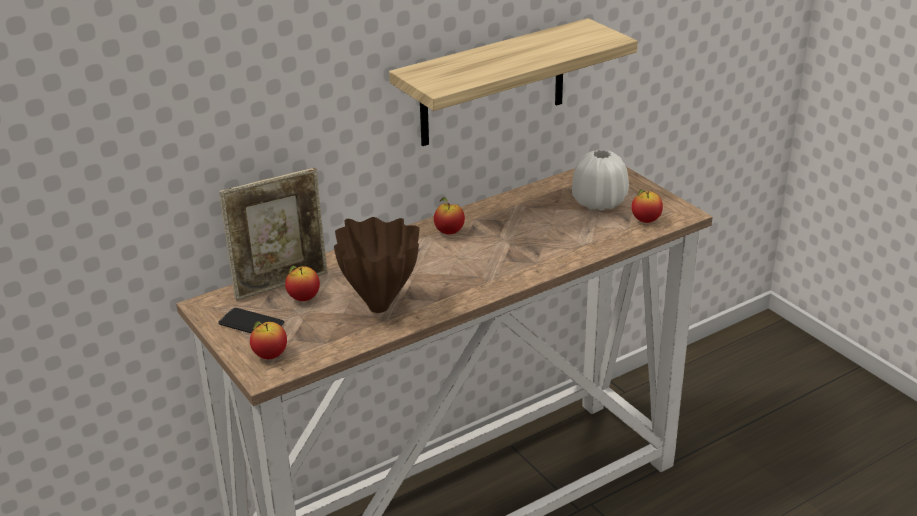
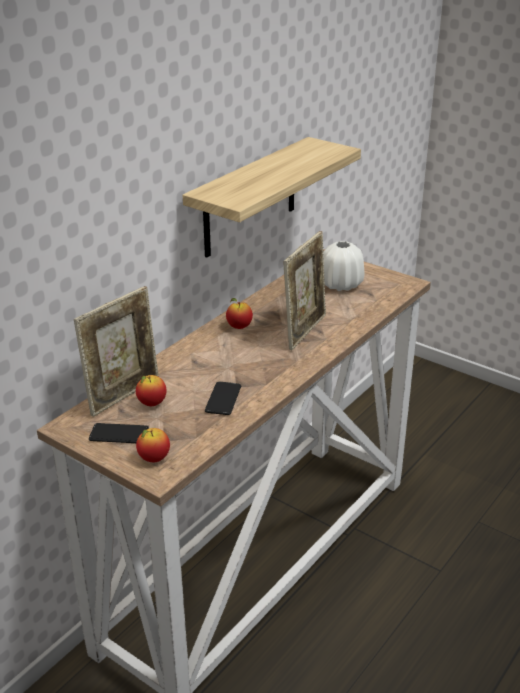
camera: 20 degrees left, 0 degrees up
brown vase [334,217,420,313] -> phone [205,382,241,415]
apple [631,189,663,223] -> none
none -> picture frame [283,231,326,350]

